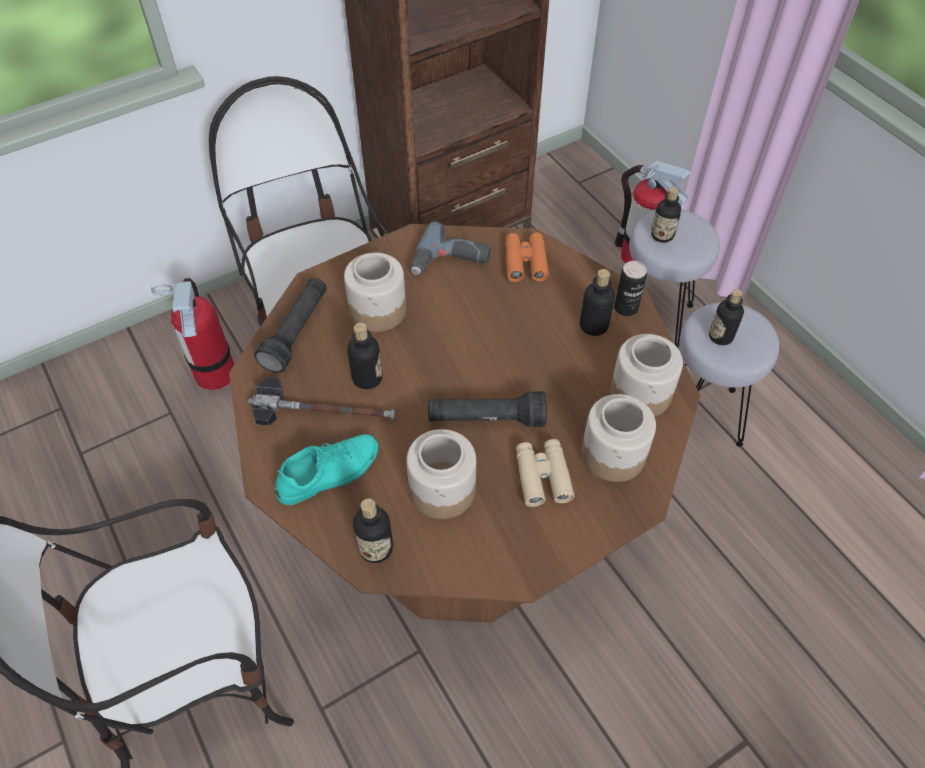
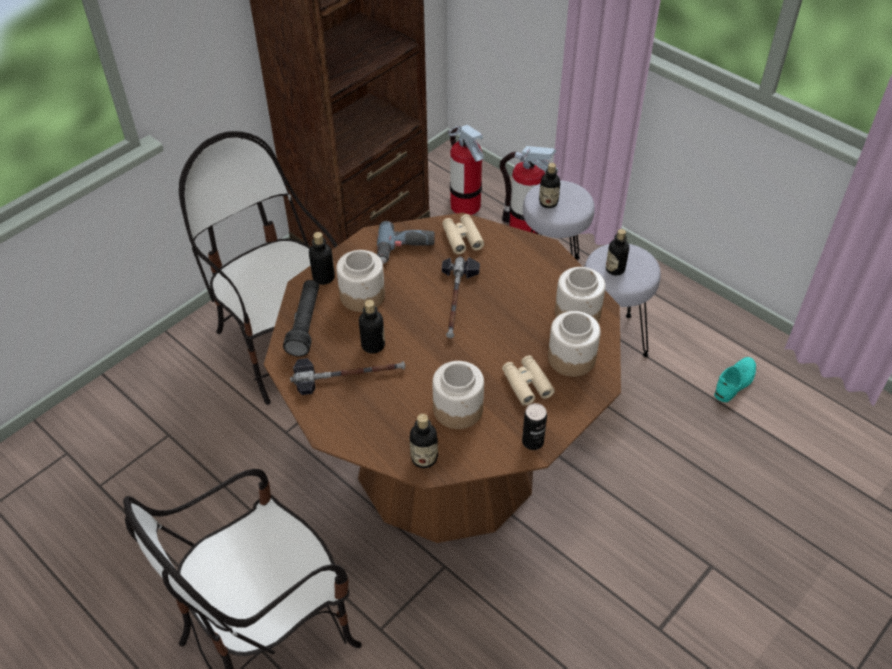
camera: 15 degrees left, 5 degrees down
fire extinguisher [151,278,234,390] -> fire extinguisher moved to [448,125,484,215]
turquoise shoe [275,434,378,505] -> turquoise shoe moved to [714,357,756,402]
black flashlight [428,392,547,427] -> none
orange binoculars [505,232,549,282] -> beige binoculars [442,214,484,254]
bottle [580,269,615,336] -> bottle moved to [309,232,335,285]
can [614,261,647,316] -> can moved to [522,403,547,450]
none -> hammer [442,257,480,338]

